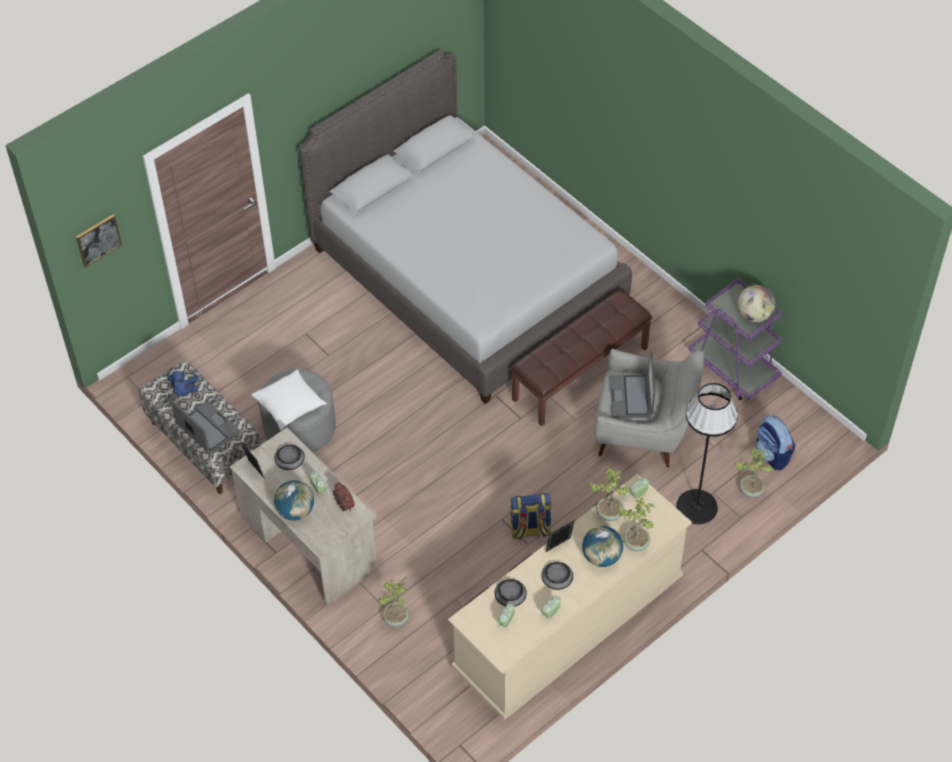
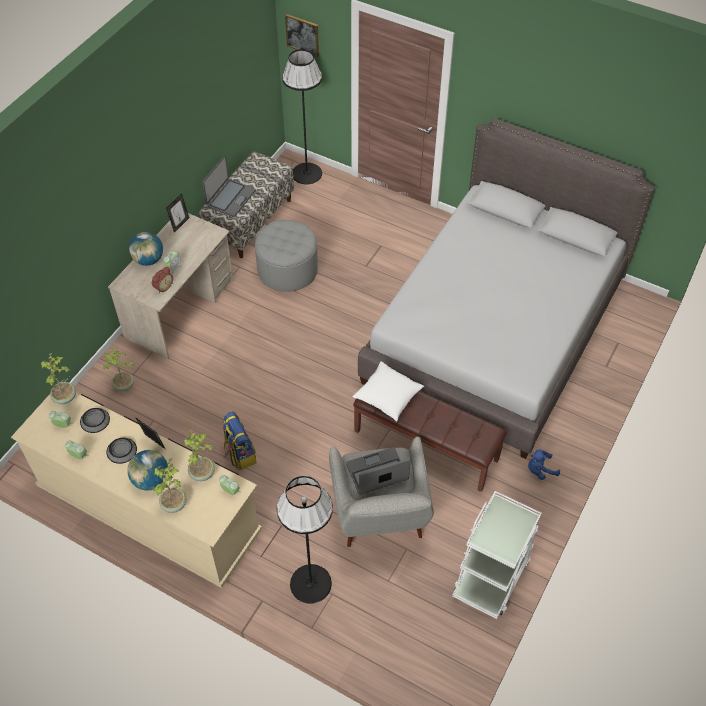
camera: 70 degrees right, 0 degrees up
blue plush toy [167,371,198,396] -> blue plush toy moved to [528,449,560,480]
white pillow [251,369,327,430] -> white pillow moved to [352,361,424,422]
bowl [274,445,305,470] -> none
purple cart [689,278,782,400] -> white cart [452,491,542,619]
potted plant [735,448,772,498] -> potted plant moved to [41,353,76,404]
globe [738,285,775,322] -> none
backpack [756,415,795,470] -> none
none -> black floor lamp [282,49,322,184]

